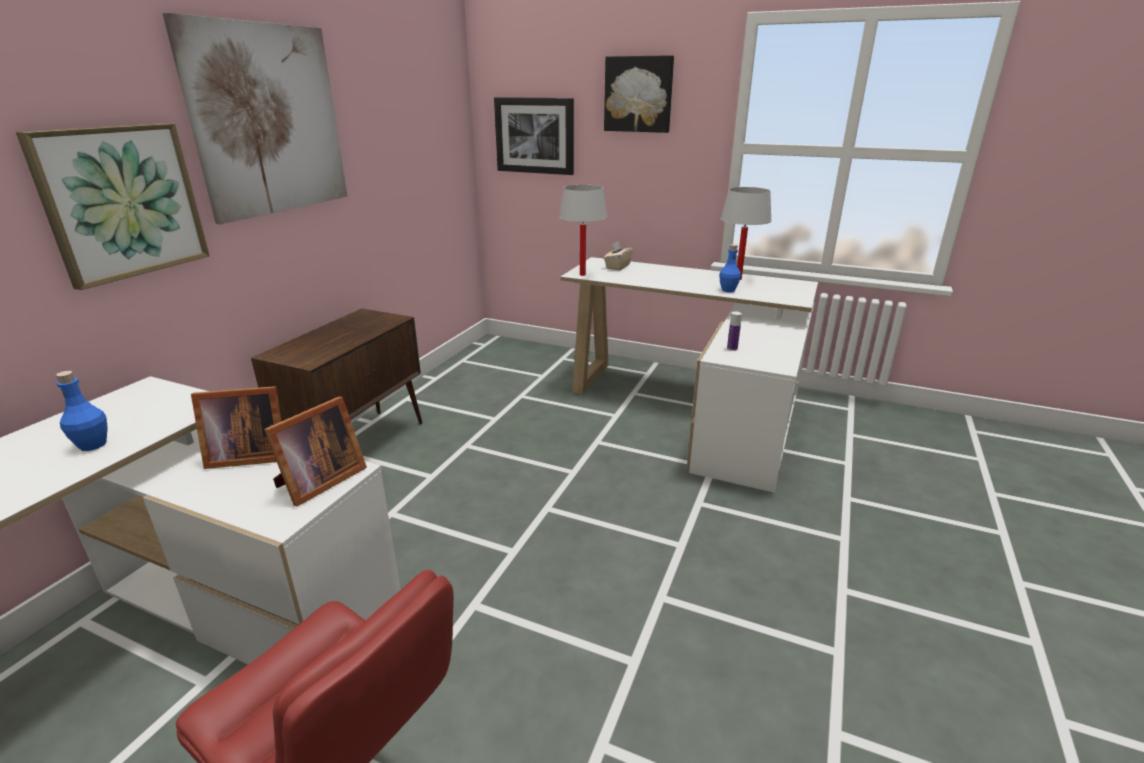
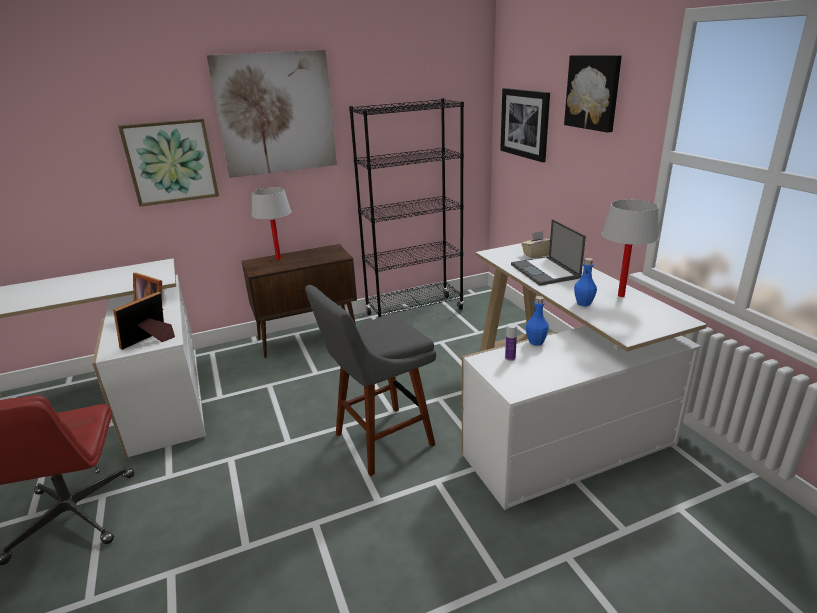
camera: 45 degrees right, 0 degrees up
blue bottle [56,371,108,451] -> blue bottle moved to [526,296,549,346]
picture frame [264,397,367,506] -> picture frame turned 135 degrees clockwise [113,291,175,350]
white table lamp [559,185,607,276] -> white table lamp moved to [251,187,292,260]
none -> grey stool [305,285,436,476]
none -> black bookcase [349,98,464,317]
none -> laptop [511,219,586,286]

